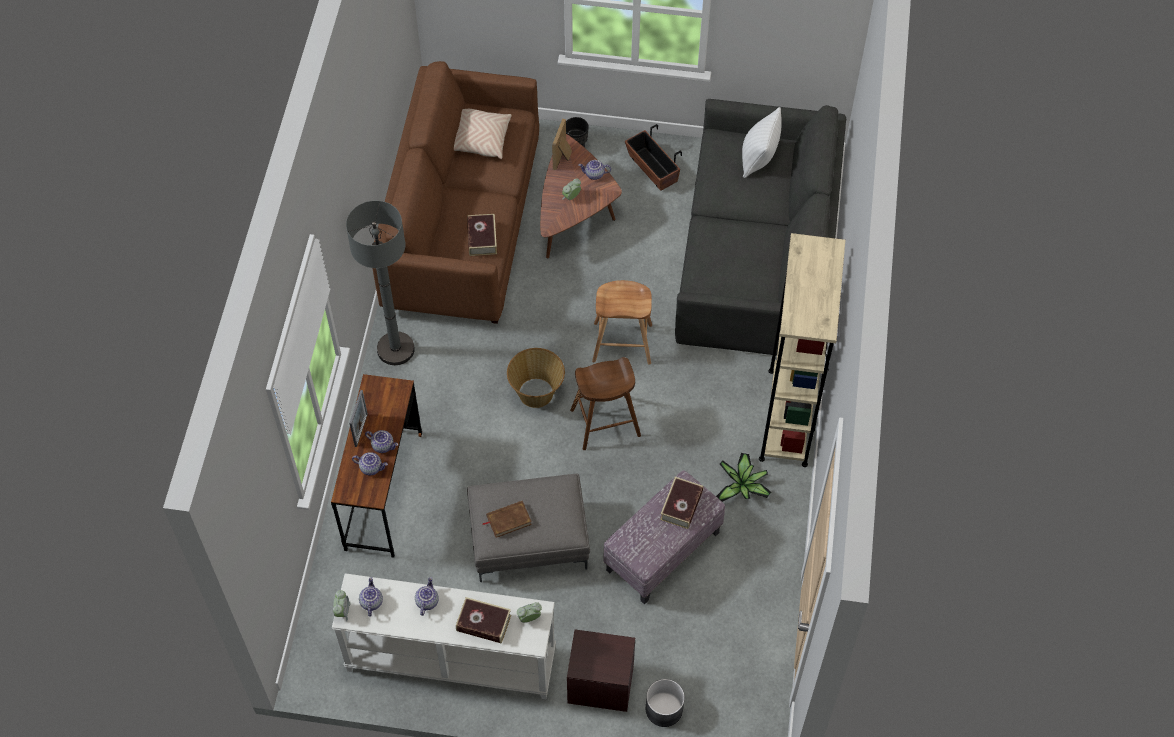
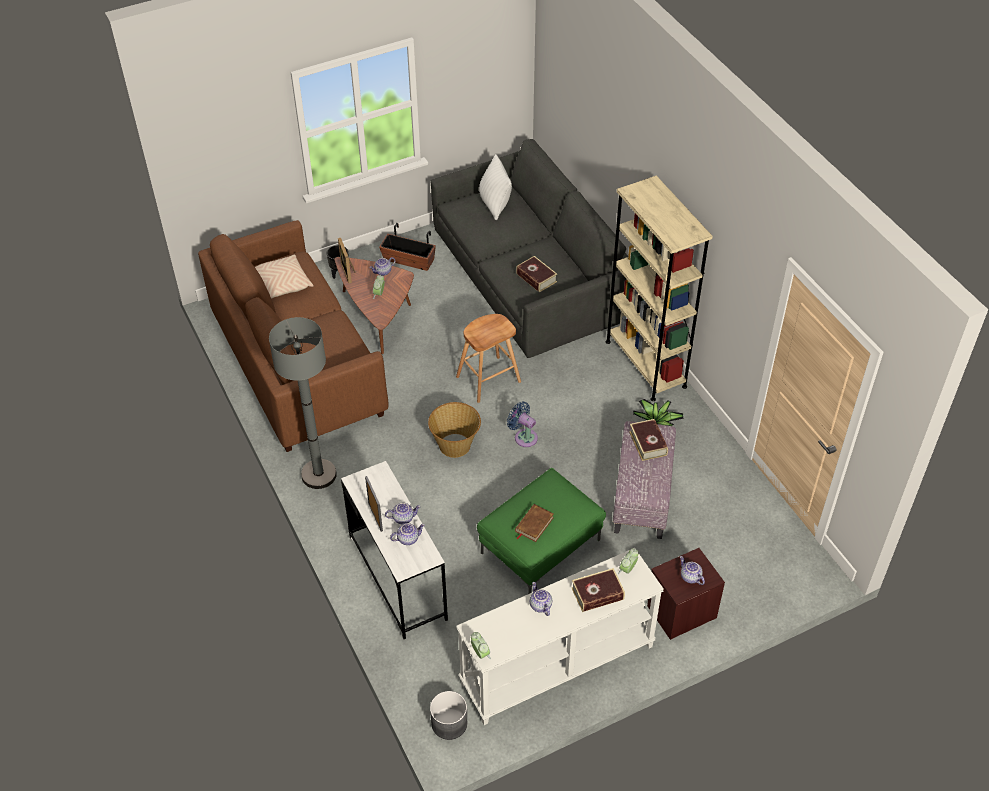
camera: 35 degrees left, 10 degrees down
brown desk [331,374,422,558] -> white desk [341,461,448,639]
teapot [359,577,383,617] -> teapot moved to [680,556,705,585]
book [467,214,497,256] -> book moved to [516,256,557,292]
grey ottoman [467,473,590,582] -> green ottoman [477,468,606,594]
brown stool [570,357,641,450] -> blue fan [507,401,538,447]
grey planter [646,679,685,727] -> grey planter moved to [430,691,468,740]

